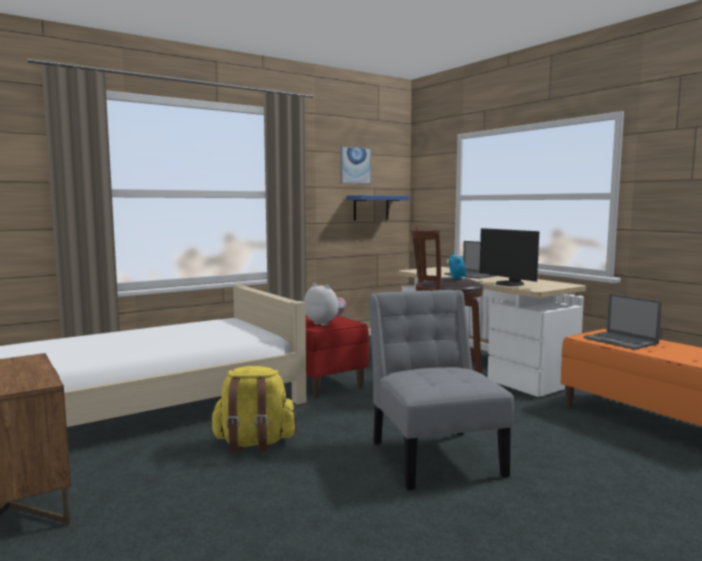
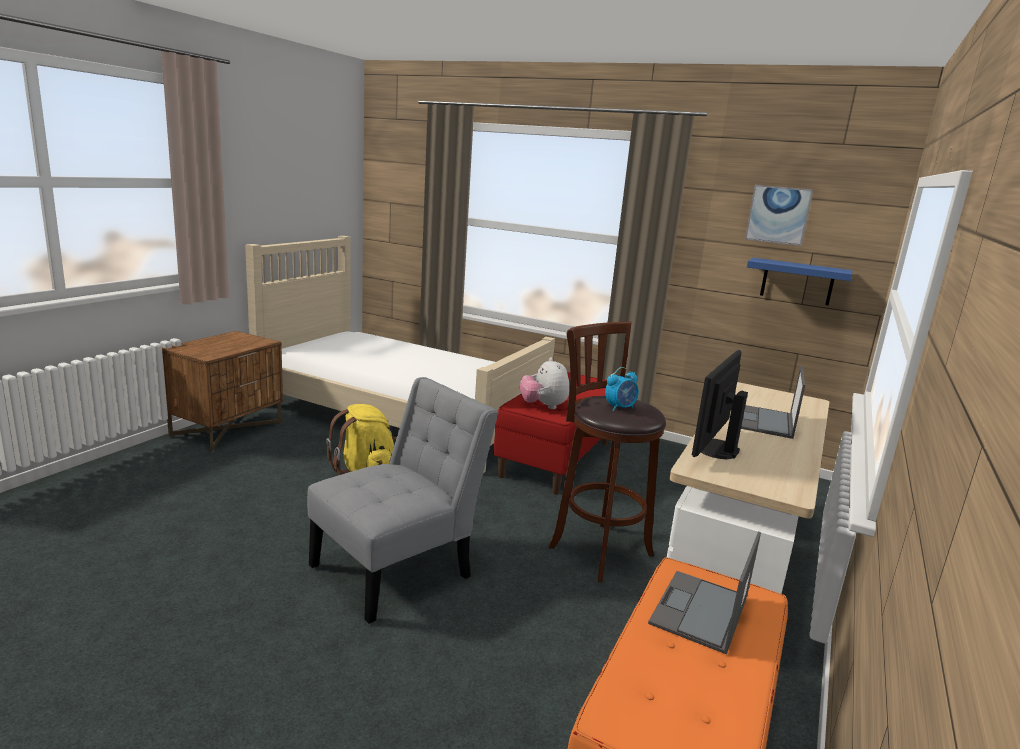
camera: 60 degrees right, 10 degrees up
plush toy [304,283,346,326] -> plush toy turned 150 degrees clockwise [520,357,569,409]

